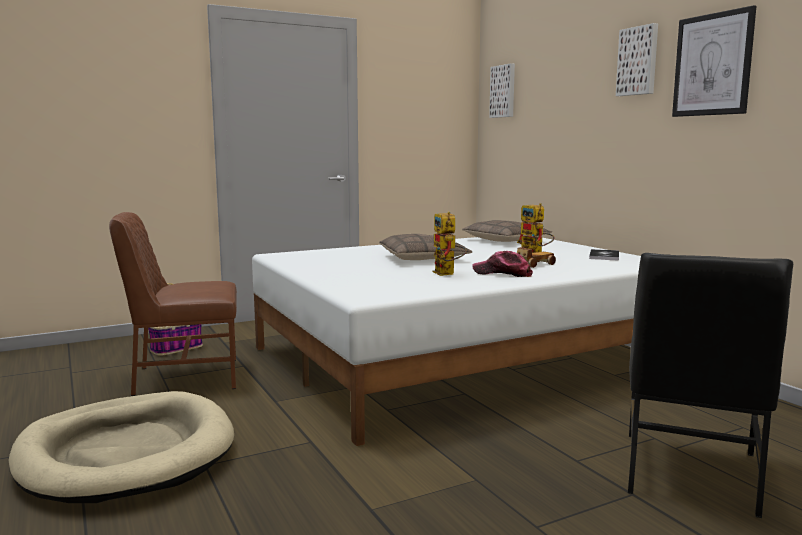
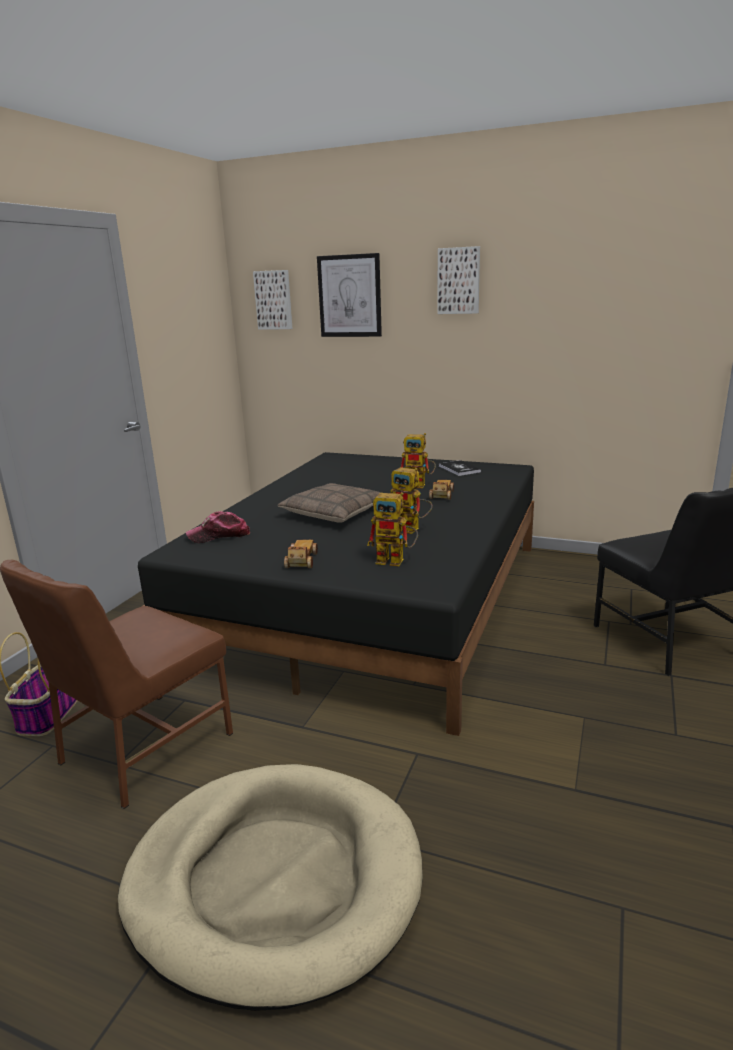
camera: 40 degrees left, 10 degrees up
white bed [252,237,641,446] -> black bed [138,452,534,736]
pillow [462,220,552,242] -> none
cap [472,251,533,277] -> cap moved to [186,511,250,543]
picture [672,5,756,117] -> picture moved to [317,253,382,337]
none -> toy car [284,540,318,568]
none -> toy robot [367,492,418,566]

